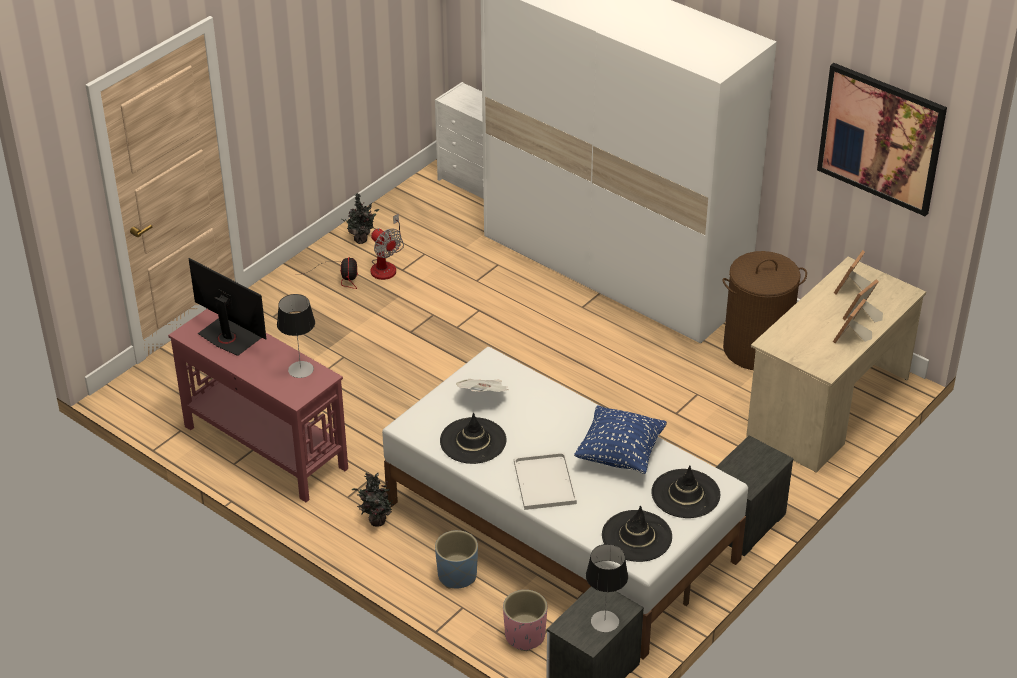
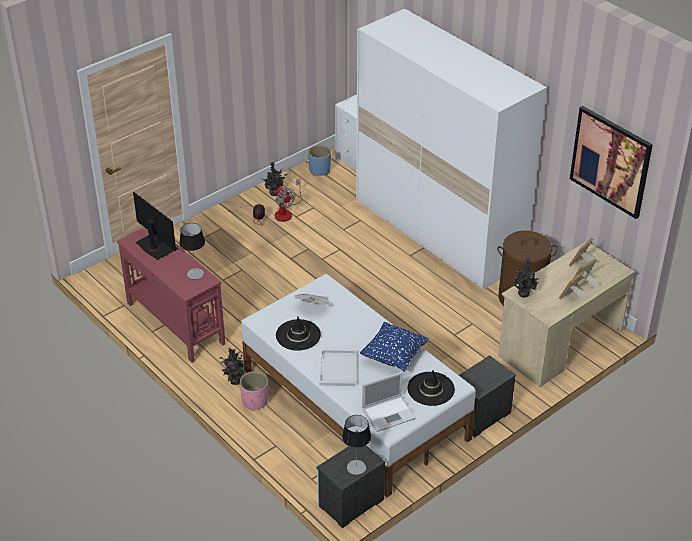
camera: 10 degrees right, 0 degrees up
blue planter [435,530,478,588] -> blue planter moved to [308,145,331,176]
pink planter [503,590,547,651] -> pink planter moved to [240,371,268,411]
black hat [602,505,672,562] -> laptop [362,372,416,432]
none -> potted plant [513,257,539,298]

